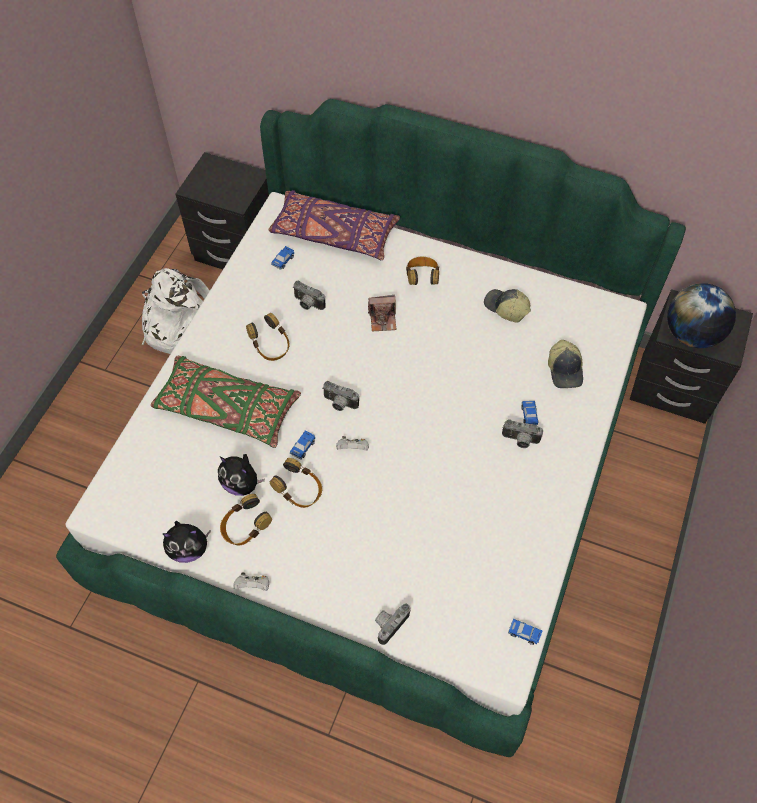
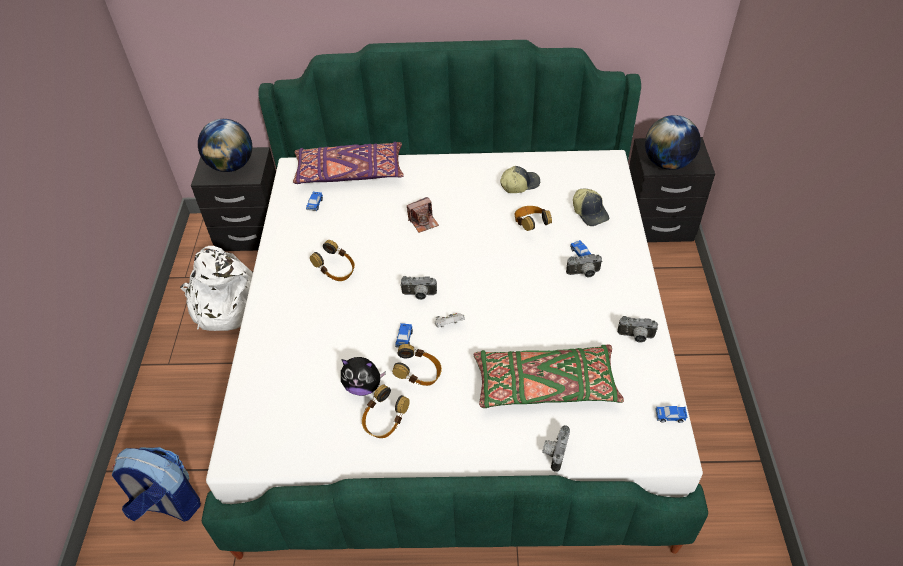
camera: 20 degrees left, 10 degrees down
green pillow [151,356,301,448] -> green pillow moved to [474,344,624,408]
plush toy [163,520,210,563] -> none
white game controller [233,572,269,591] -> none
camera [293,280,325,310] -> camera moved to [617,316,658,343]
headphones [406,256,439,285] -> headphones moved to [515,206,552,231]
cap [484,289,531,323] -> cap turned 135 degrees clockwise [500,166,540,193]
none -> backpack [112,447,201,521]
none -> globe [198,119,252,172]

